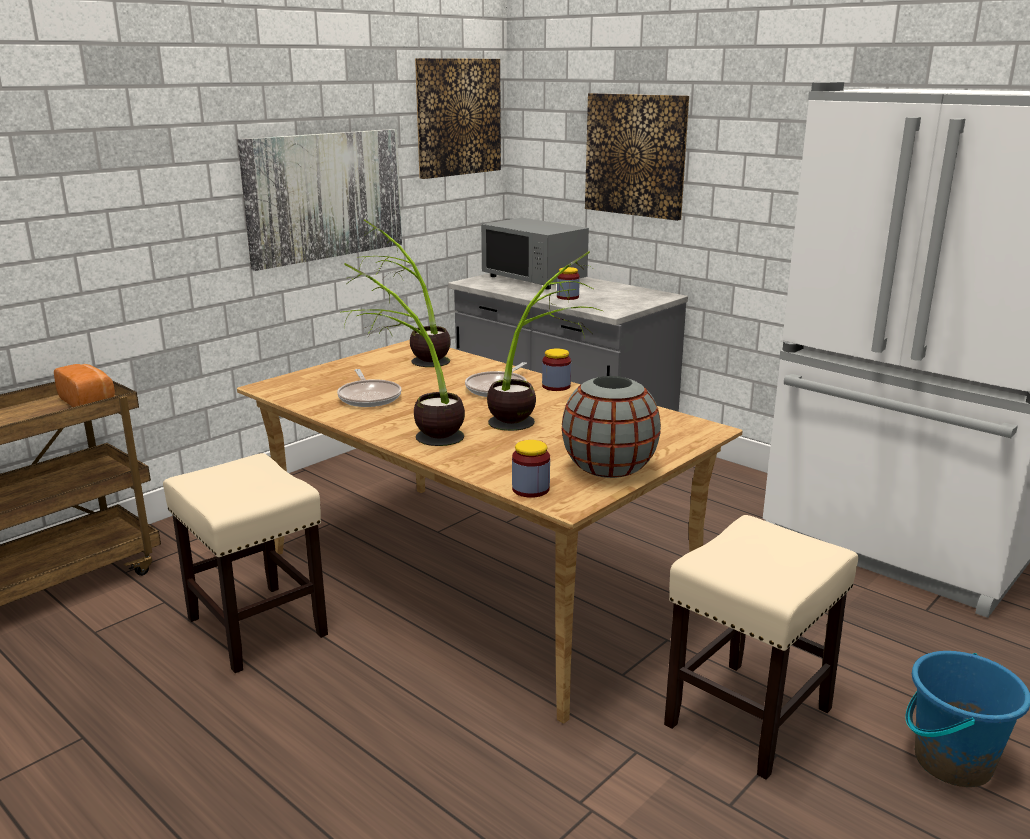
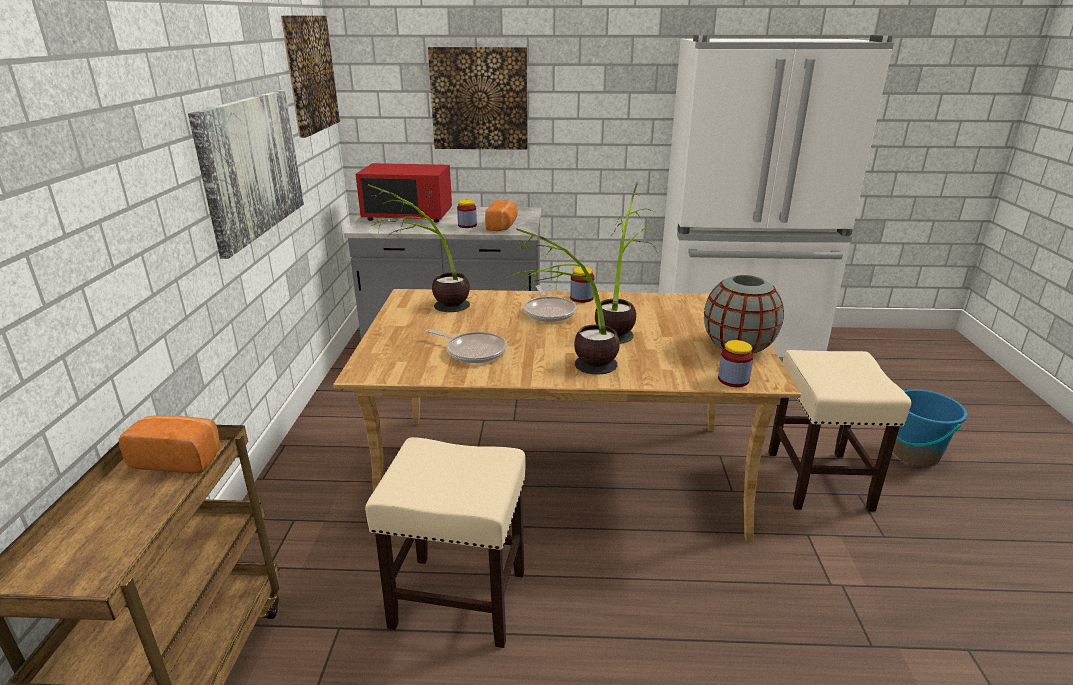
camera: 40 degrees left, 5 degrees up
grey microwave [481,218,589,289] -> red microwave [356,163,452,222]
none -> bread [485,200,518,231]

